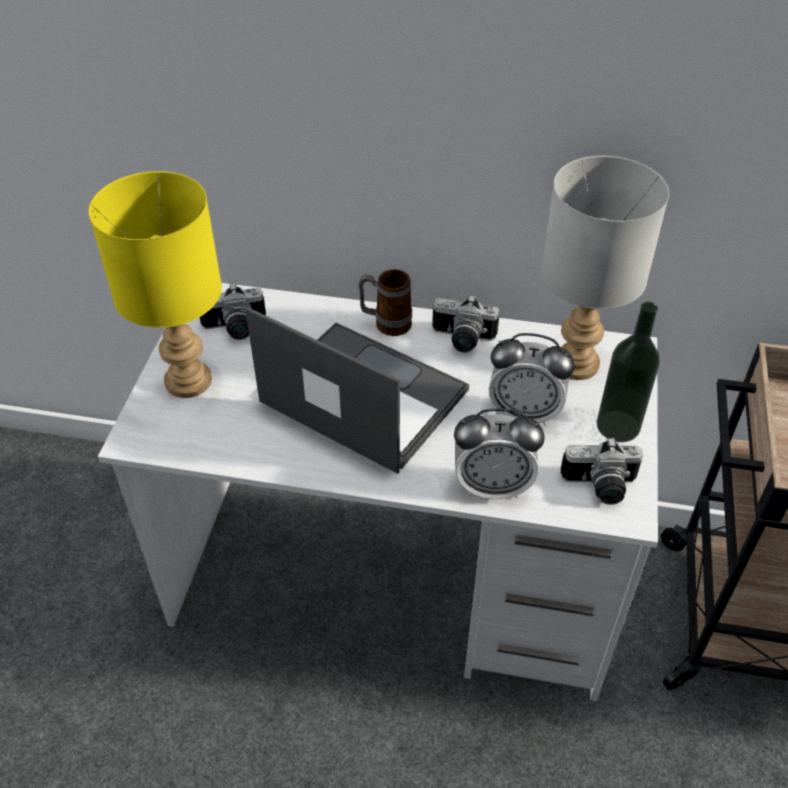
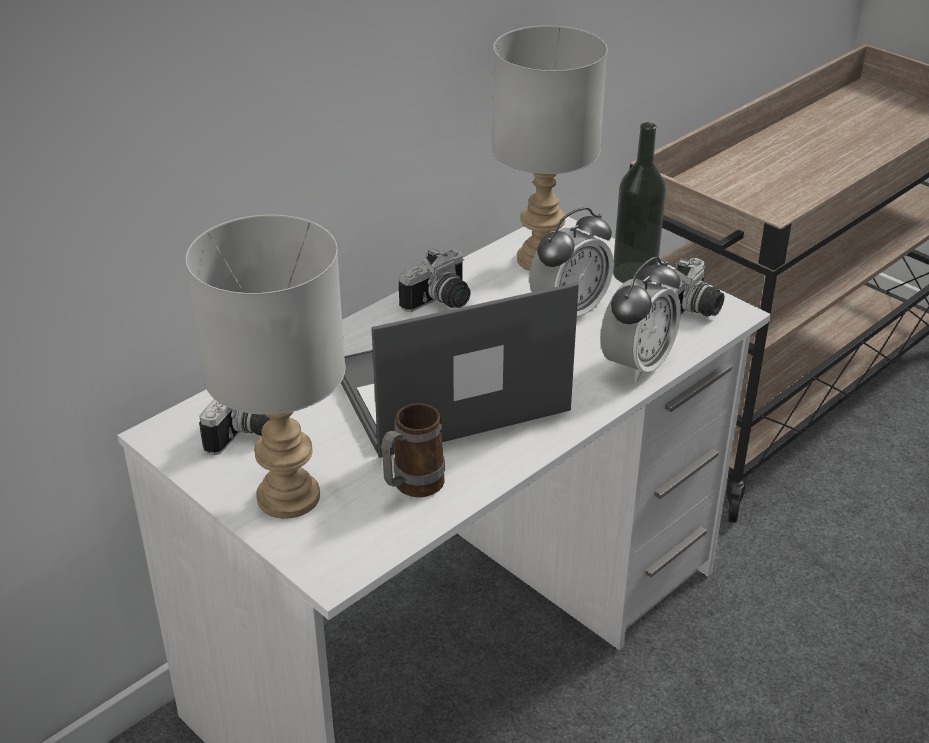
camera: 55 degrees left, 10 degrees down
yellow table lamp [88,171,222,398] -> grey table lamp [186,215,345,519]
mug [358,269,412,336] -> mug moved to [381,403,445,497]

